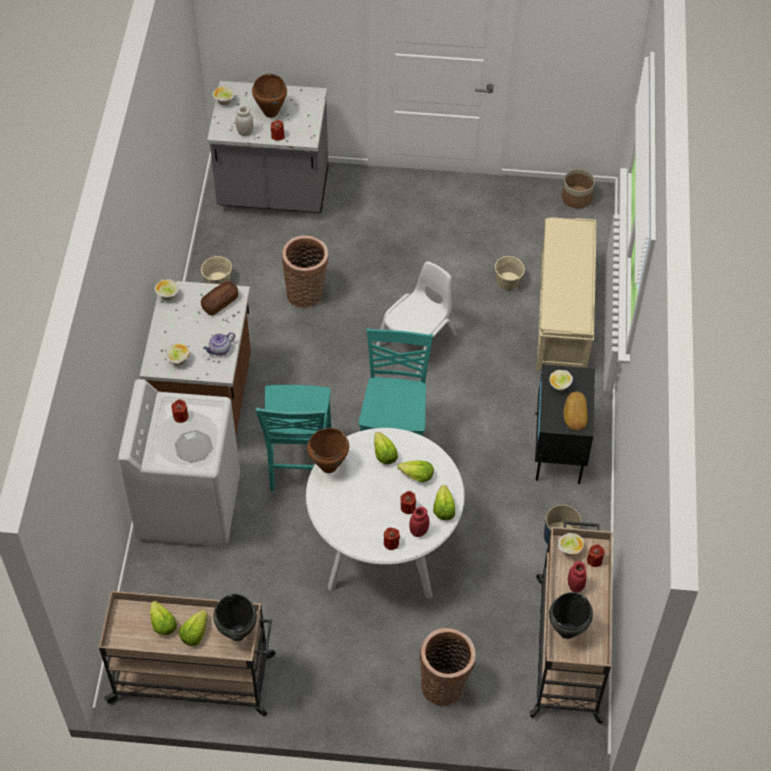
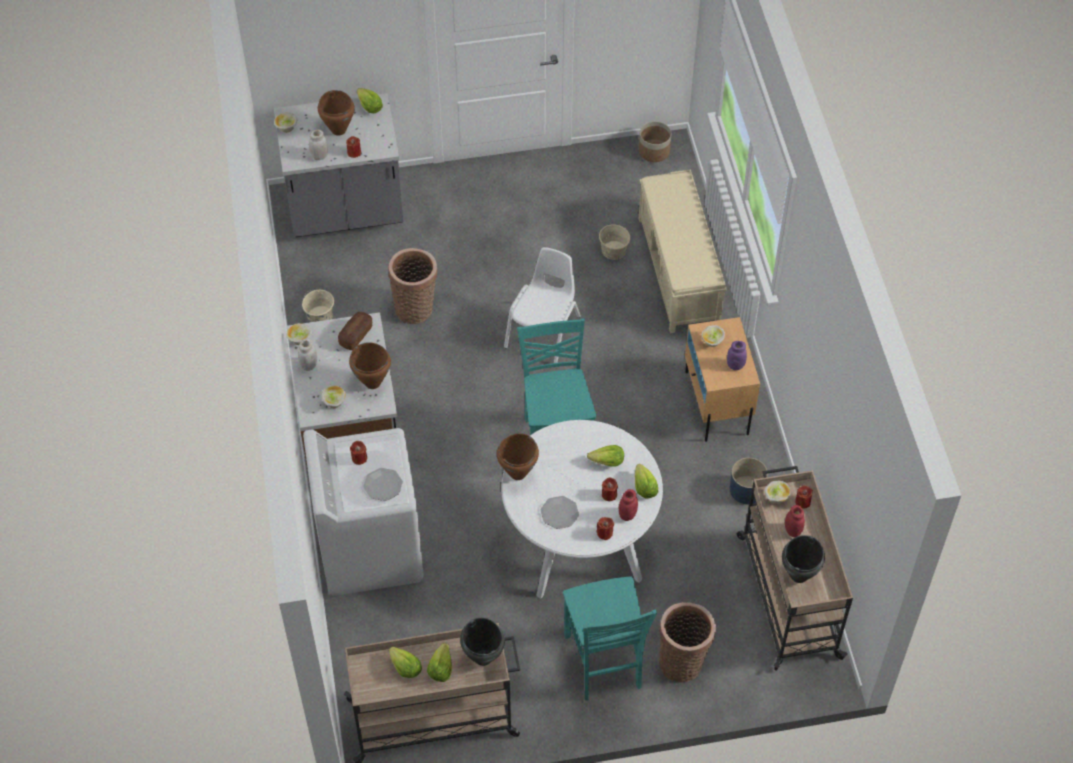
camera: 15 degrees left, 0 degrees up
teapot [203,332,235,356] -> brown cooking pot [349,342,391,389]
turquoise chair [255,385,332,492] -> turquoise chair moved to [563,577,657,700]
lettuce [374,432,398,465] -> lettuce moved to [357,88,383,113]
black nightstand [535,365,595,484] -> beige nightstand [685,317,760,442]
bread [564,392,588,431] -> purple jar [727,341,747,370]
none -> white jar [298,339,317,371]
none -> plate [541,496,579,529]

